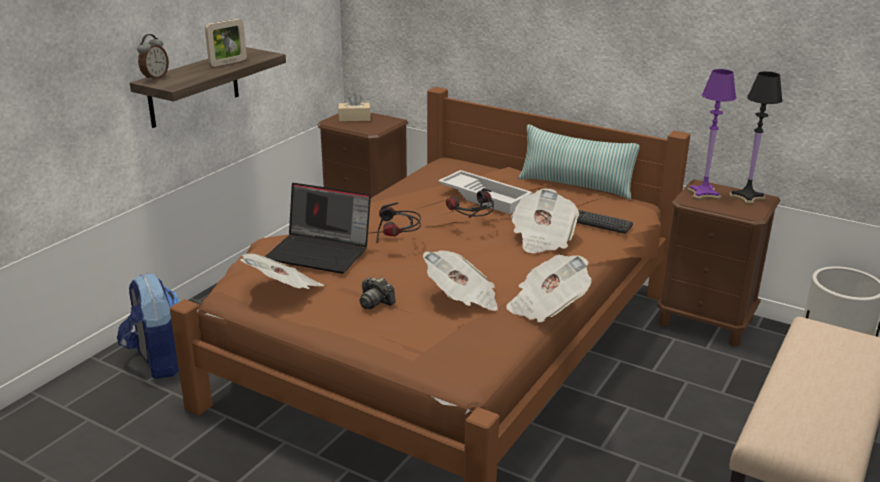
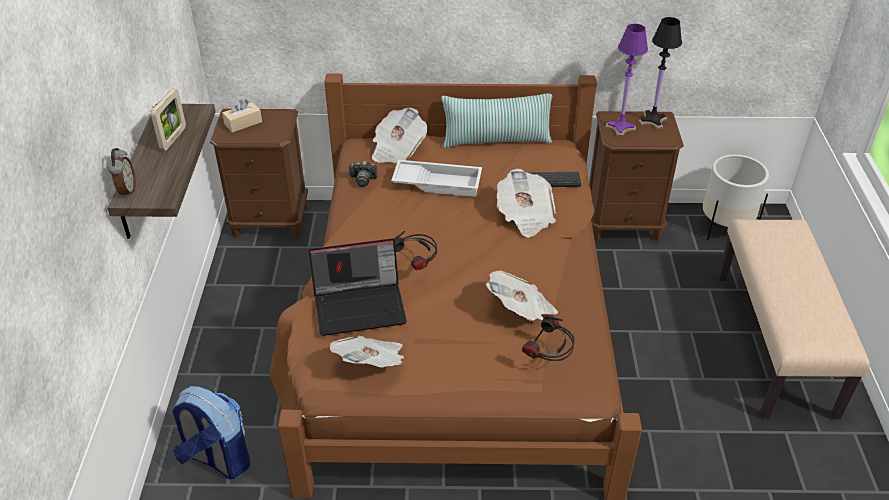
camera: 30 degrees left, 15 degrees up
camera [360,277,395,309] -> camera moved to [348,161,378,187]
headphones [446,188,494,218] -> headphones moved to [522,315,574,361]
newspaper [506,255,591,322] -> newspaper moved to [372,108,427,163]

